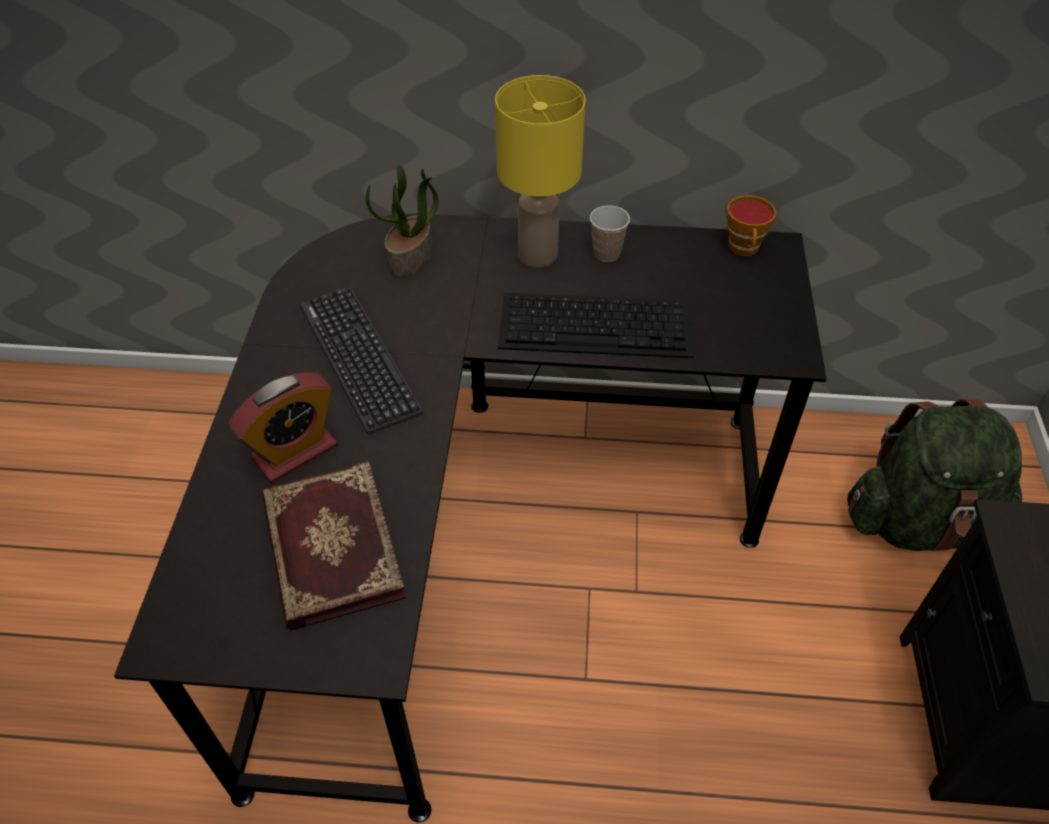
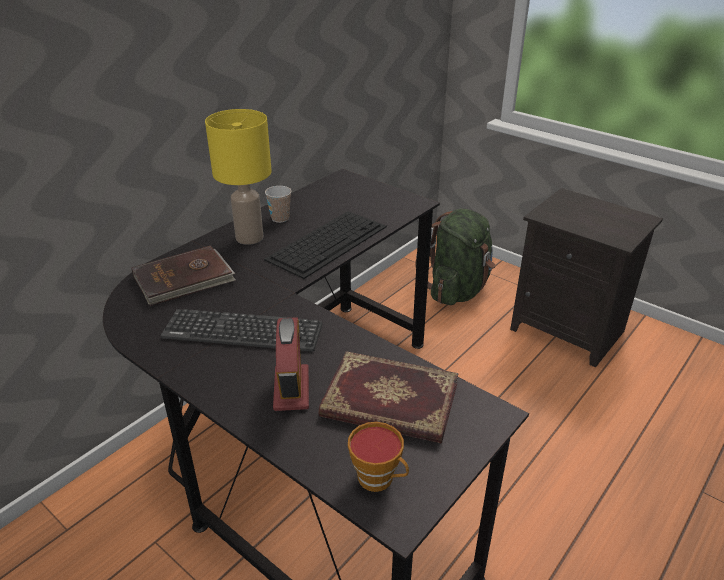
camera: 55 degrees left, 15 degrees down
potted plant [366,164,439,277] -> brown book [131,246,236,306]
cup [727,195,776,256] -> cup moved to [348,422,409,492]

